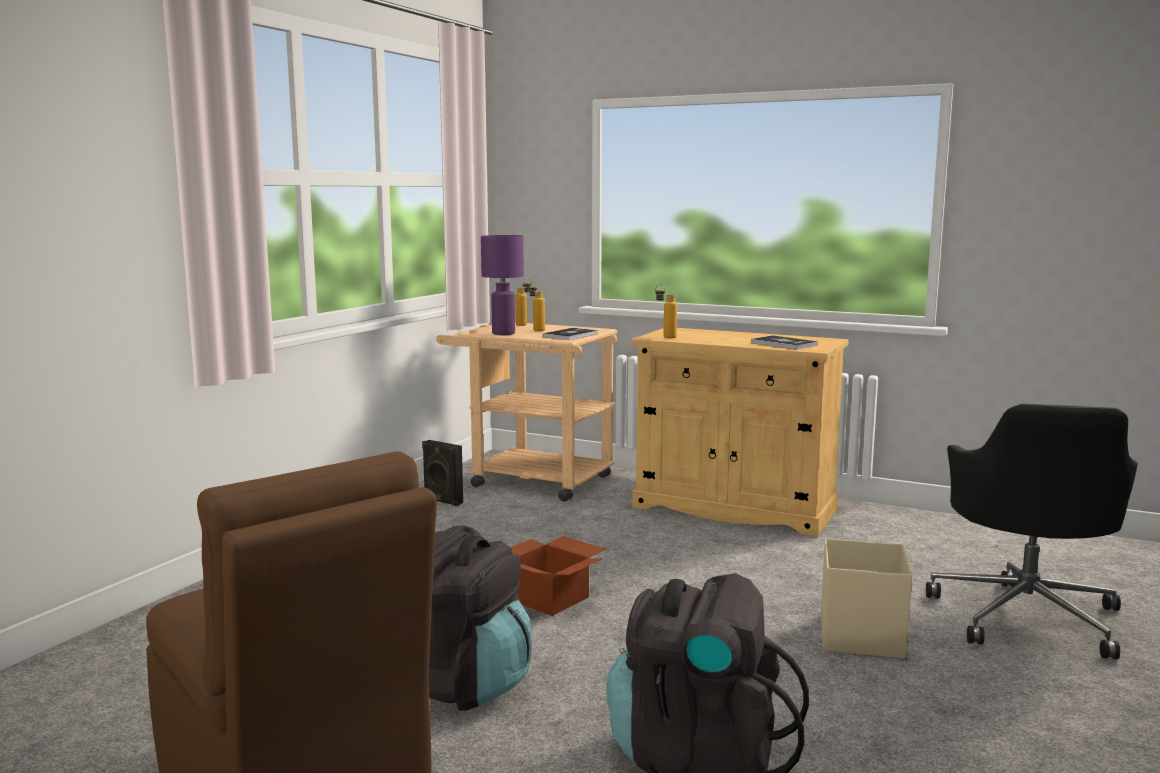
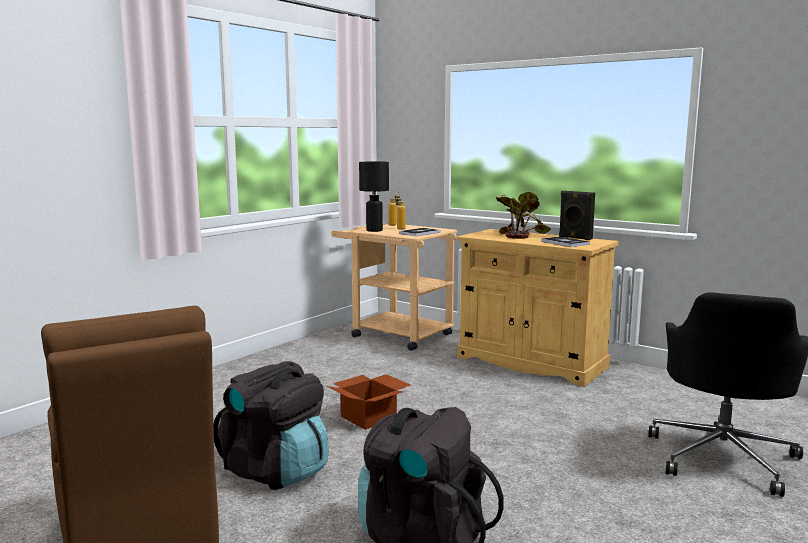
camera: 10 degrees right, 0 degrees up
black speaker [422,440,463,506] -> black speaker moved to [559,191,595,240]
purple table lamp [481,235,524,335] -> black table lamp [359,161,389,232]
bottle [655,284,677,338] -> none
beige storage box [821,538,912,659] -> none
none -> potted plant [496,192,551,239]

